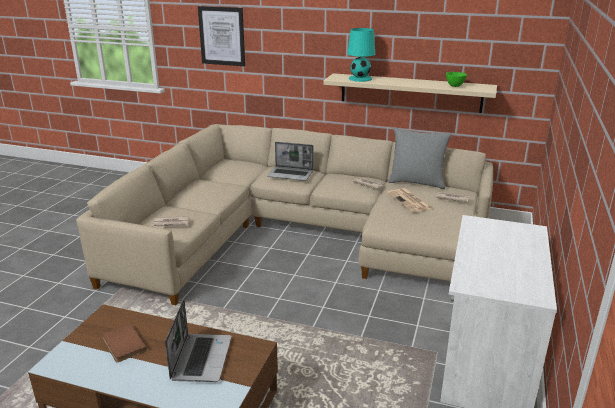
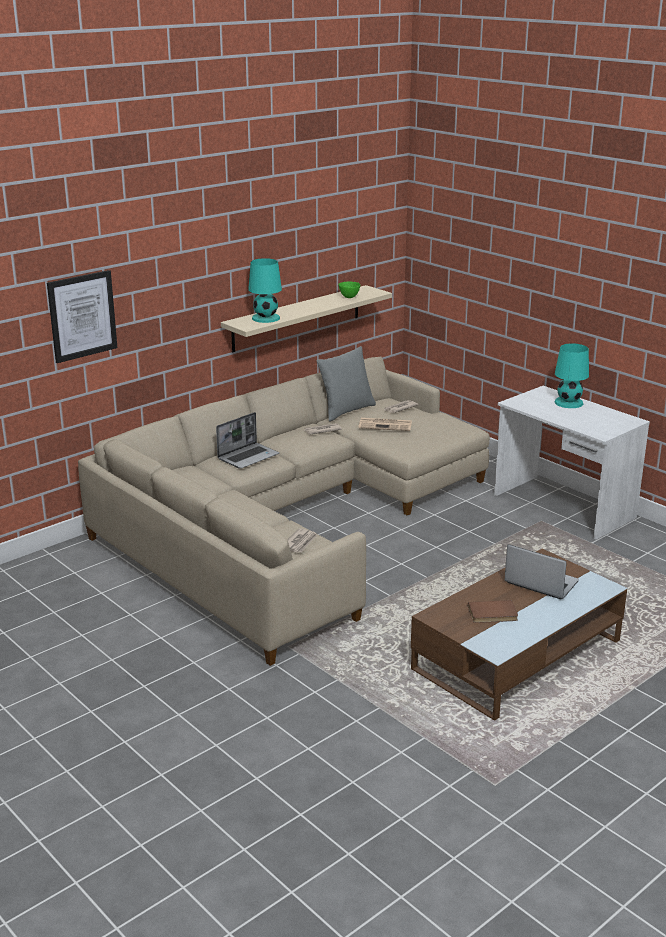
camera: 60 degrees left, 0 degrees up
none -> turquoise table lamp [555,343,589,408]

